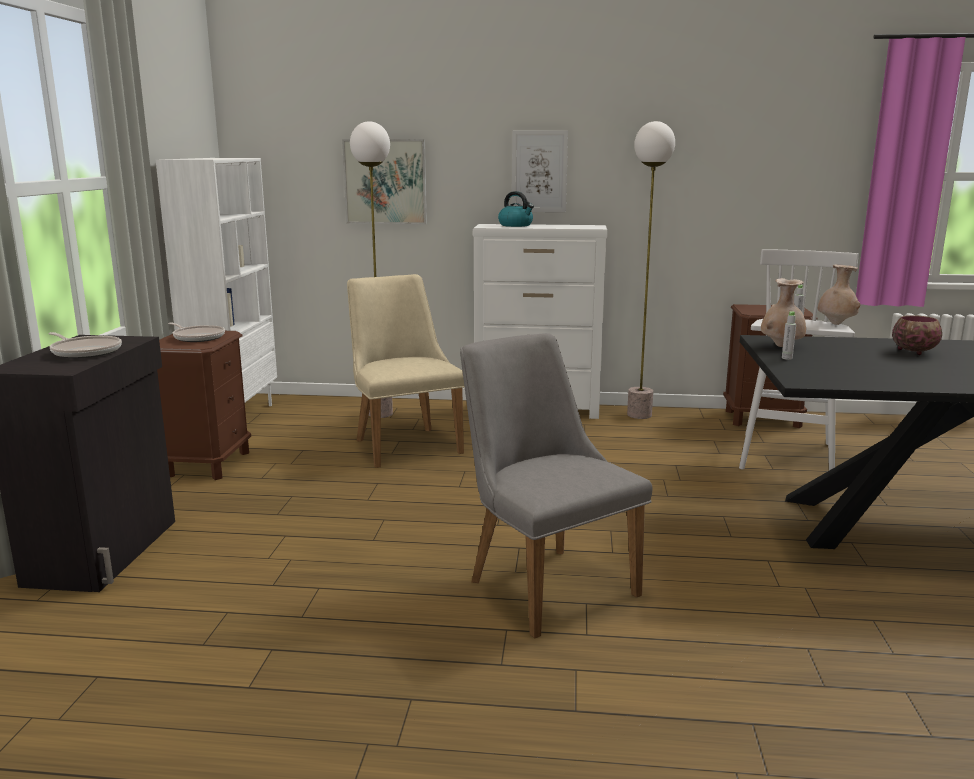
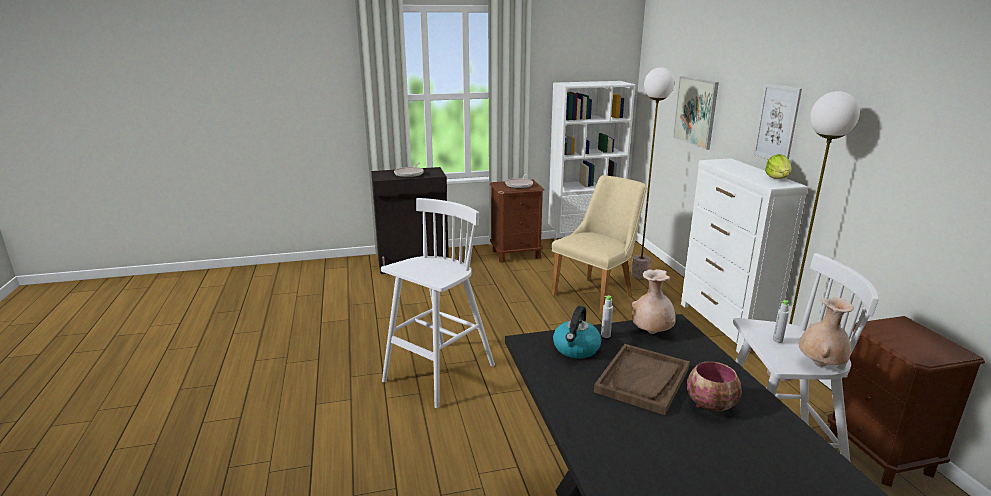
camera: 70 degrees right, 5 degrees up
grey chair [460,333,652,639] -> white stool [381,198,495,408]
kettle [498,191,534,227] -> kettle moved to [553,306,601,358]
none -> brown tray [594,344,690,415]
none -> lettuce [765,154,792,179]

